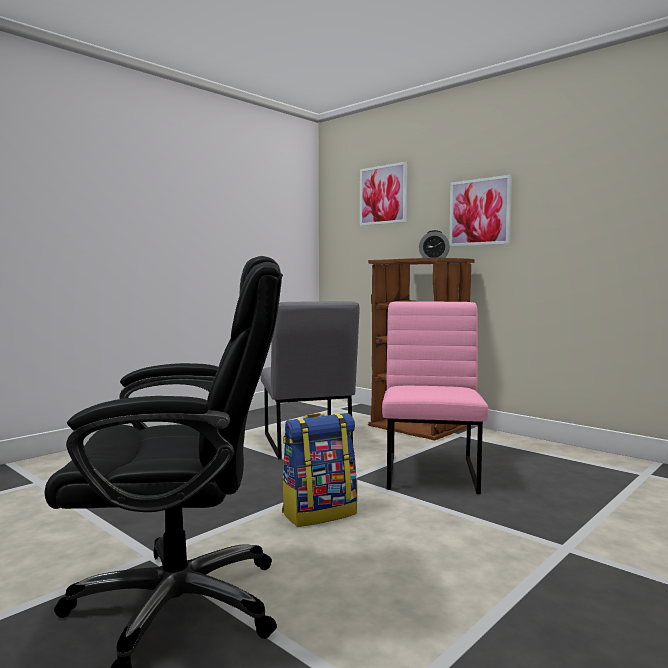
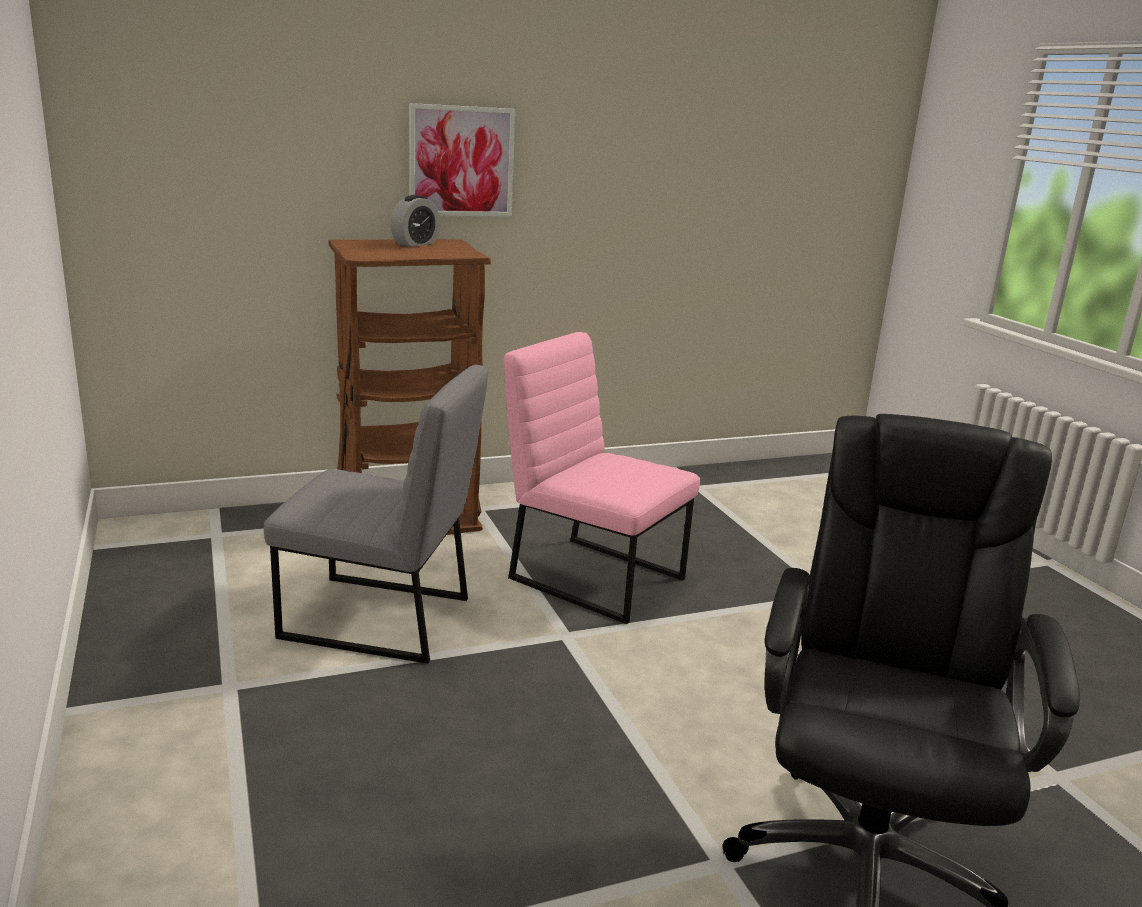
camera: 65 degrees left, 15 degrees up
backpack [282,413,357,527] -> none
picture [360,162,407,226] -> none

